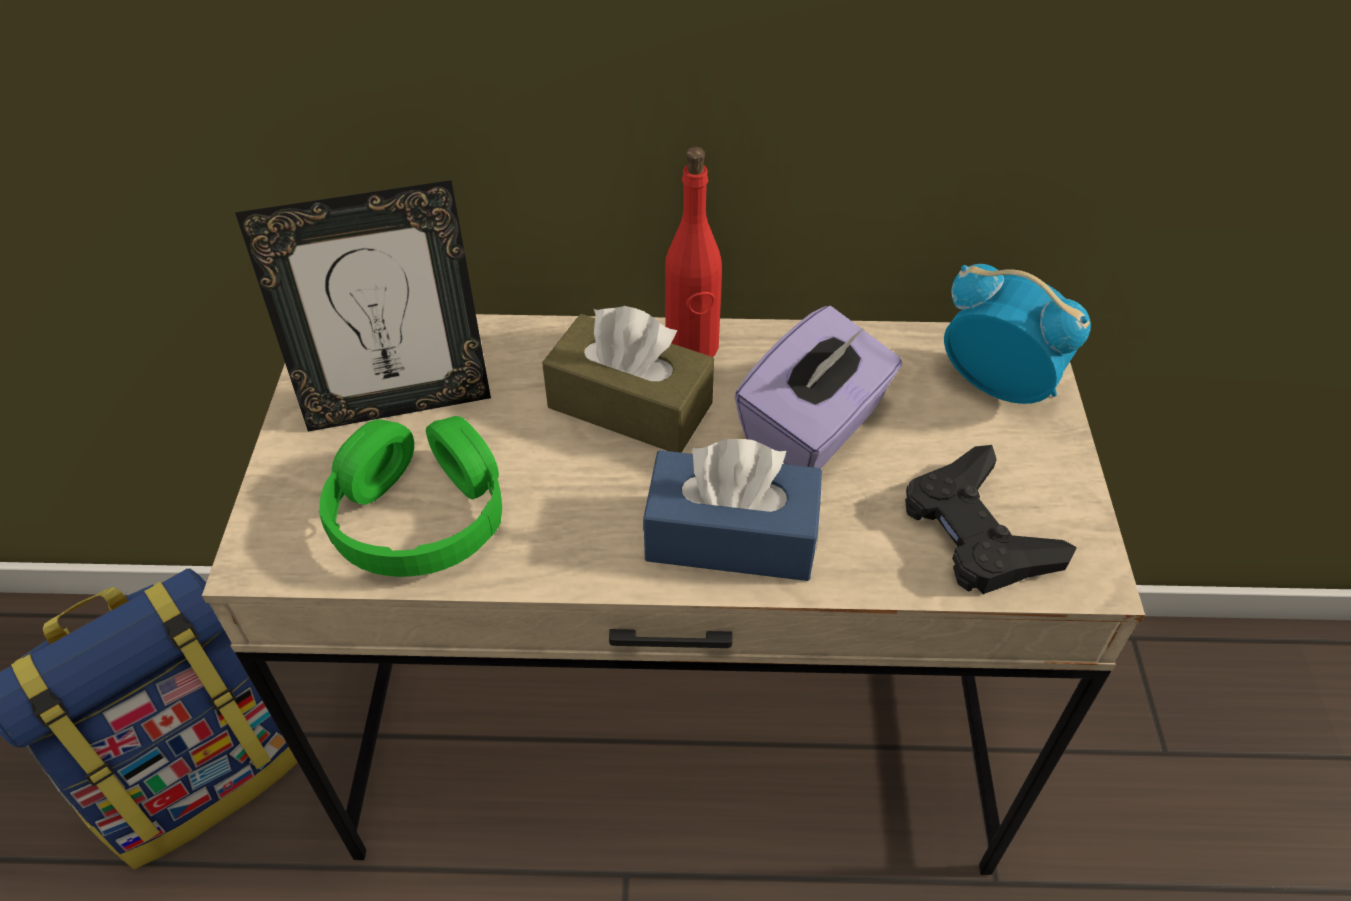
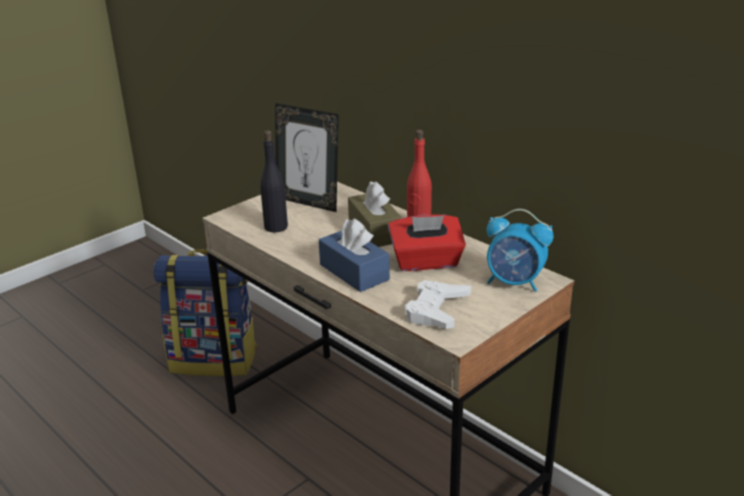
camera: 45 degrees right, 20 degrees down
green headphones [319,416,502,577] -> black bottle [260,130,288,232]
purple tissue box [734,306,902,468] -> red tissue box [388,214,466,271]
black game controller [905,445,1077,594] -> white game controller [405,280,471,329]
alarm clock [944,264,1091,404] -> alarm clock turned 120 degrees clockwise [486,209,554,292]

